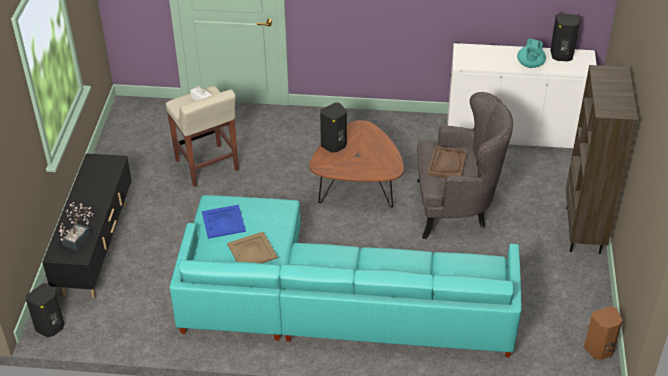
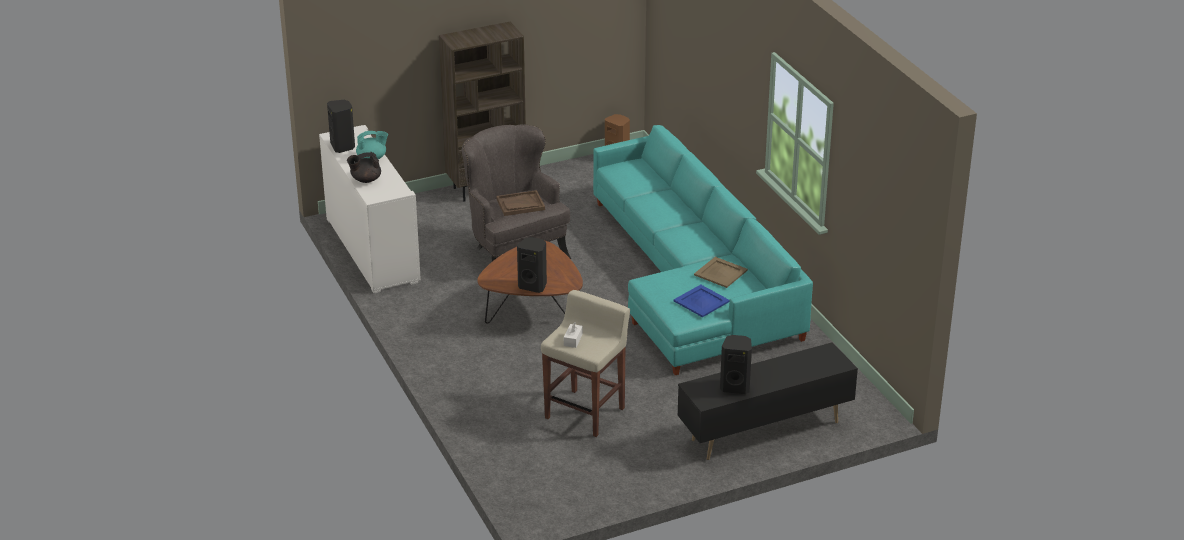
camera: 120 degrees left, 10 degrees down
black speaker [26,283,65,337] -> black speaker moved to [720,335,752,394]
potted plant [59,202,94,251] -> none
none -> black teapot [347,152,381,183]

